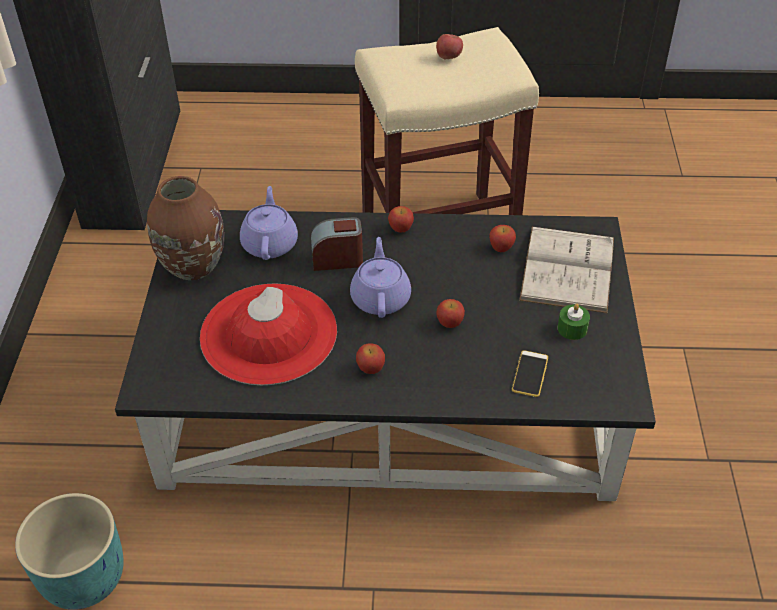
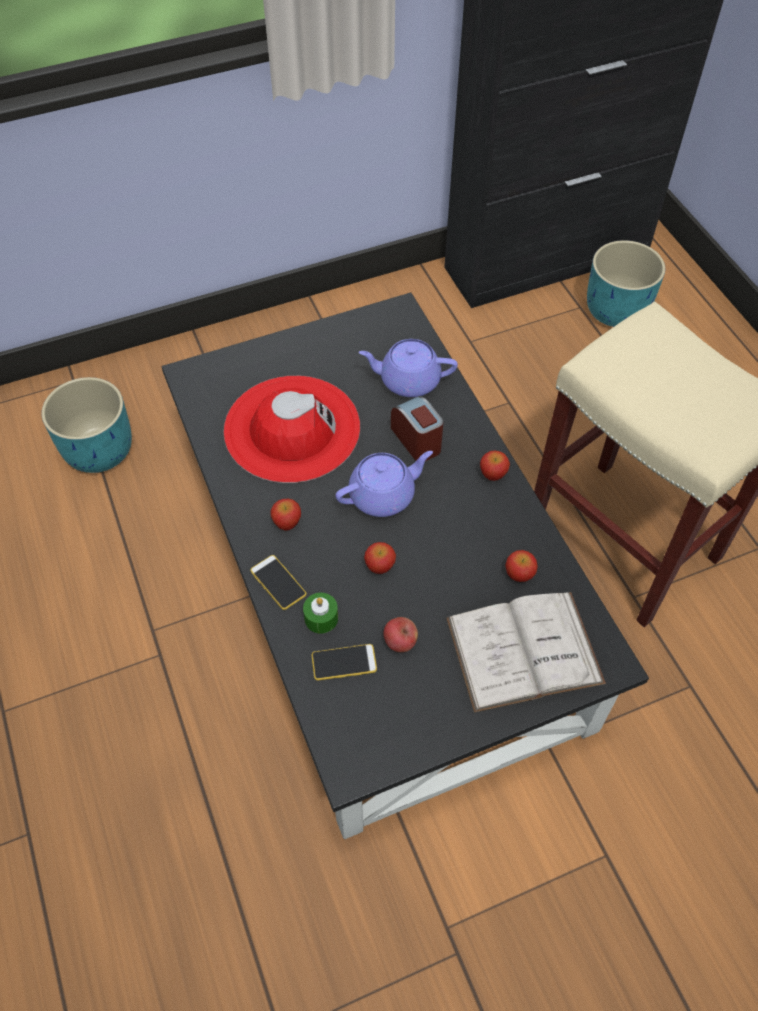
camera: 65 degrees right, 10 degrees up
brown vase [147,176,224,280] -> none
purple teapot [240,186,298,260] -> purple teapot turned 150 degrees counterclockwise [359,339,458,397]
apple [436,34,463,59] -> apple moved to [383,617,418,652]
green candle [558,304,590,340] -> green candle moved to [303,593,338,634]
none -> phone [250,555,306,610]
none -> turquoise planter [587,240,665,327]

